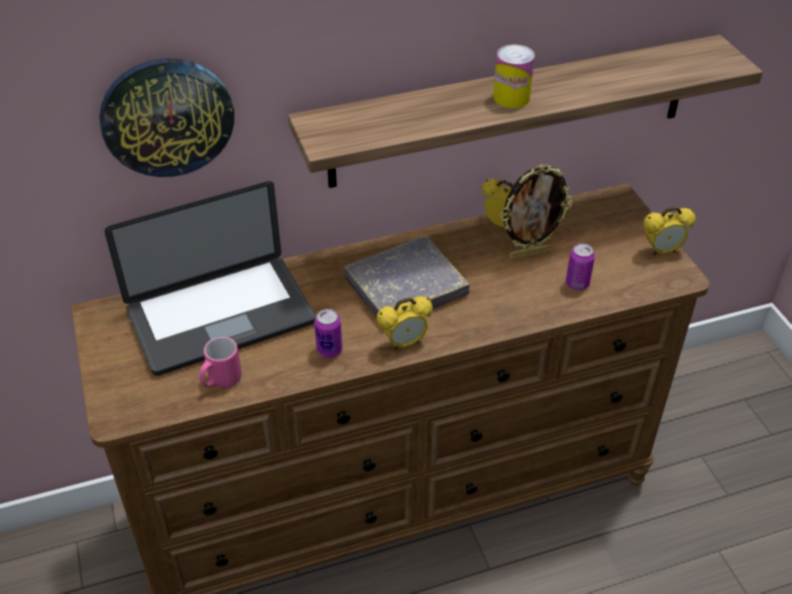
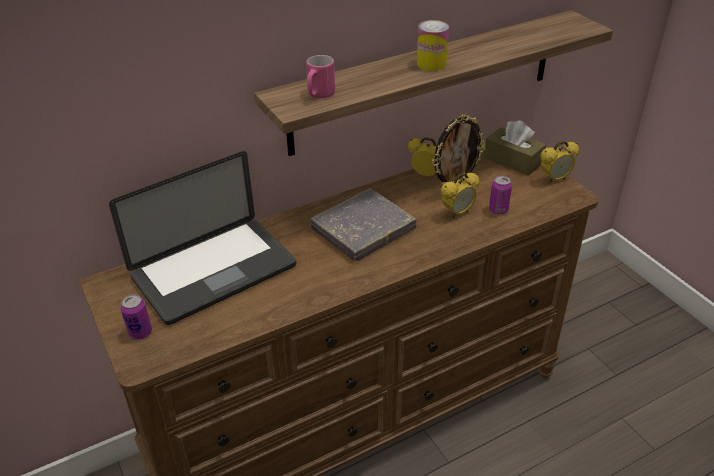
camera: 10 degrees left, 5 degrees down
wall clock [99,58,234,177] -> none
pink mug [200,337,242,388] -> pink mug moved to [306,55,335,98]
can [314,309,342,358] -> can moved to [120,294,152,340]
alarm clock [377,296,433,350] -> alarm clock moved to [441,173,480,218]
none -> brown tissue box [484,120,546,176]

